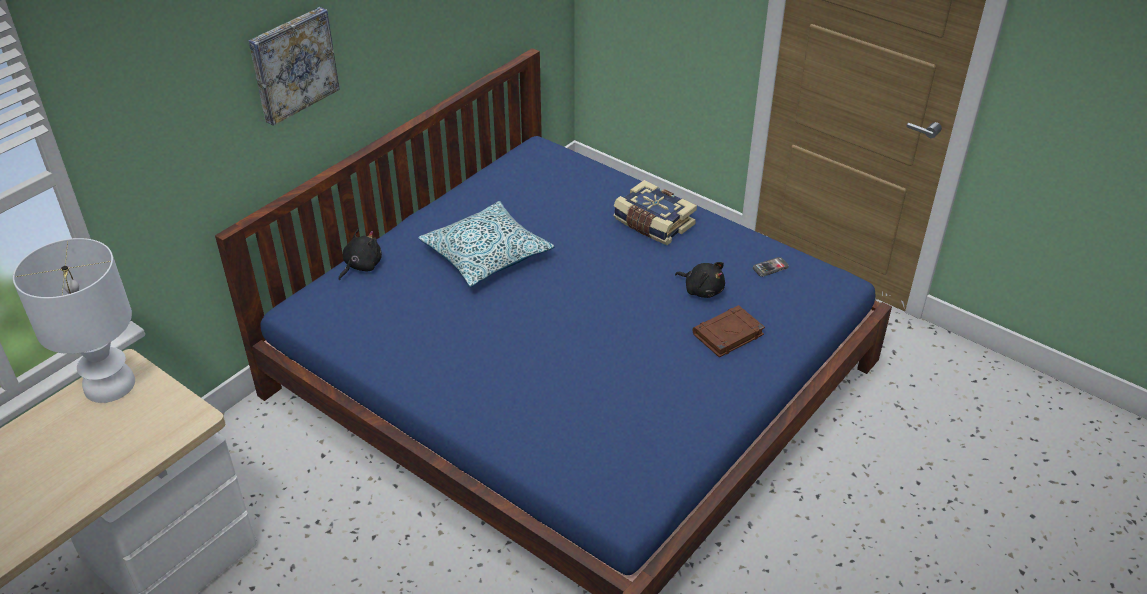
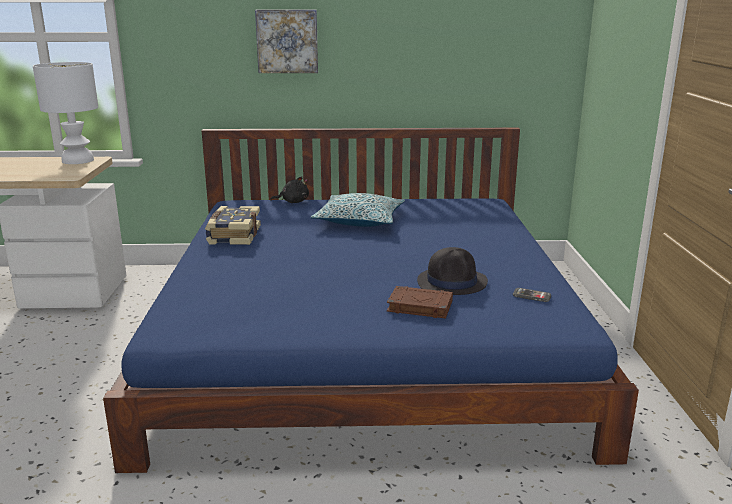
camera: 50 degrees right, 20 degrees down
book [613,180,697,245] -> book moved to [205,206,261,245]
black plush toy [675,262,725,298] -> black hat [417,247,488,295]

